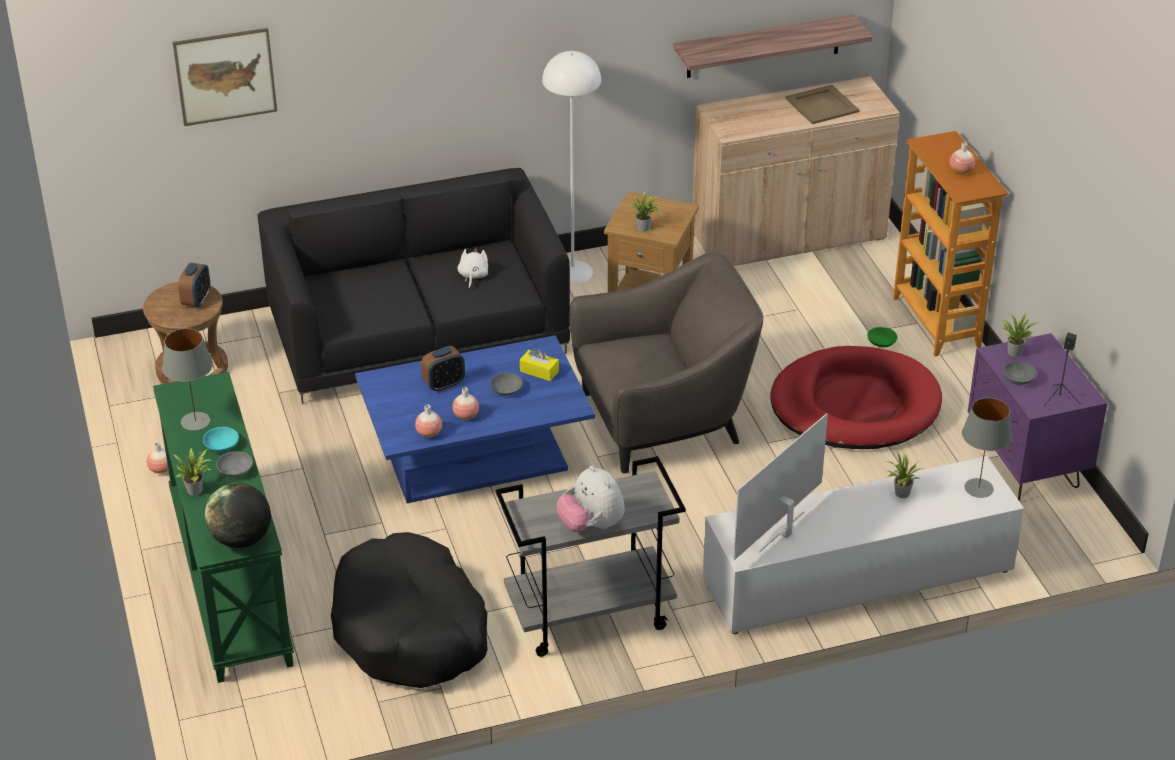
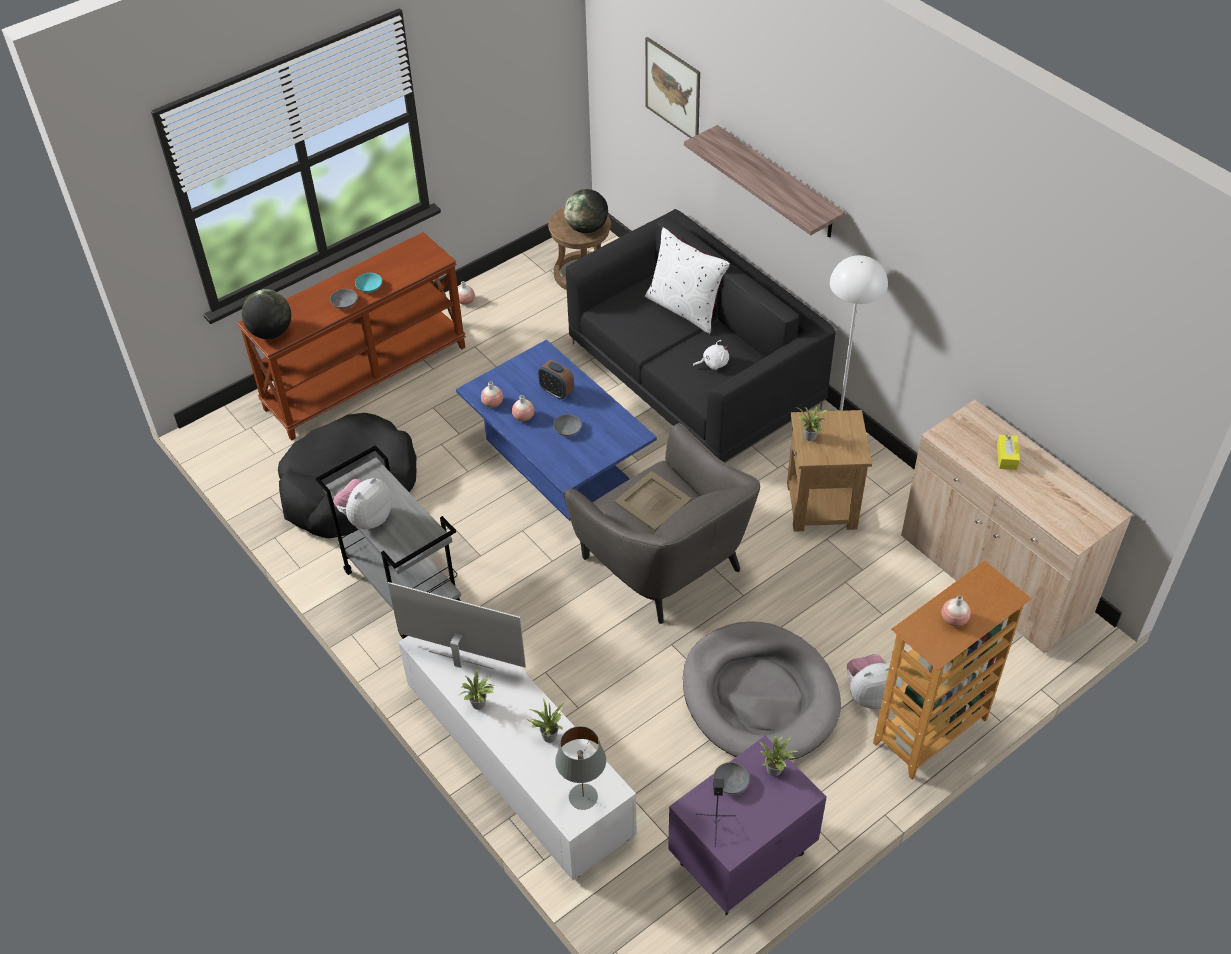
camera: 70 degrees right, 10 degrees up
green console table [153,372,294,683] -> brown console table [237,232,466,441]
grey table lamp [162,328,213,431] -> none
potted plant [174,448,211,496] -> potted plant moved to [459,668,494,710]
alarm clock [178,263,210,307] -> globe [564,189,608,233]
yellow tissue box [520,349,559,381] -> yellow tissue box moved to [997,435,1020,470]
shelf [673,15,873,78] -> shelf moved to [684,125,845,238]
red dog bed [770,346,942,449] -> grey dog bed [683,621,841,760]
beige tray [785,85,860,124] -> beige tray moved to [614,471,692,531]
green bowl [867,327,898,347] -> plush toy [847,654,901,709]
none -> white pillow [645,228,730,334]

